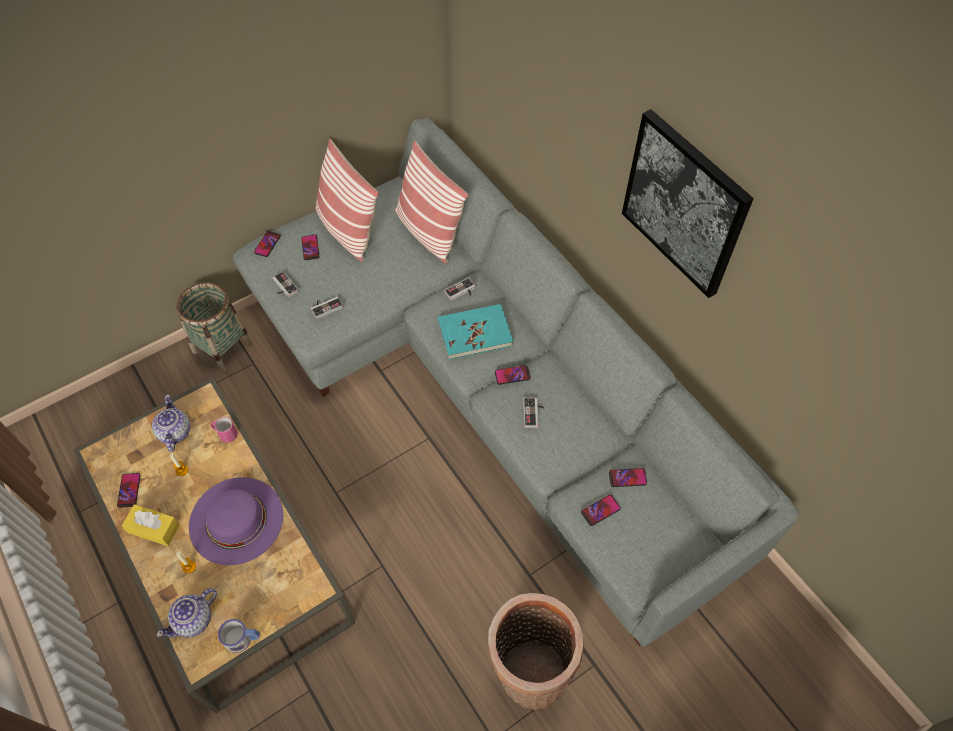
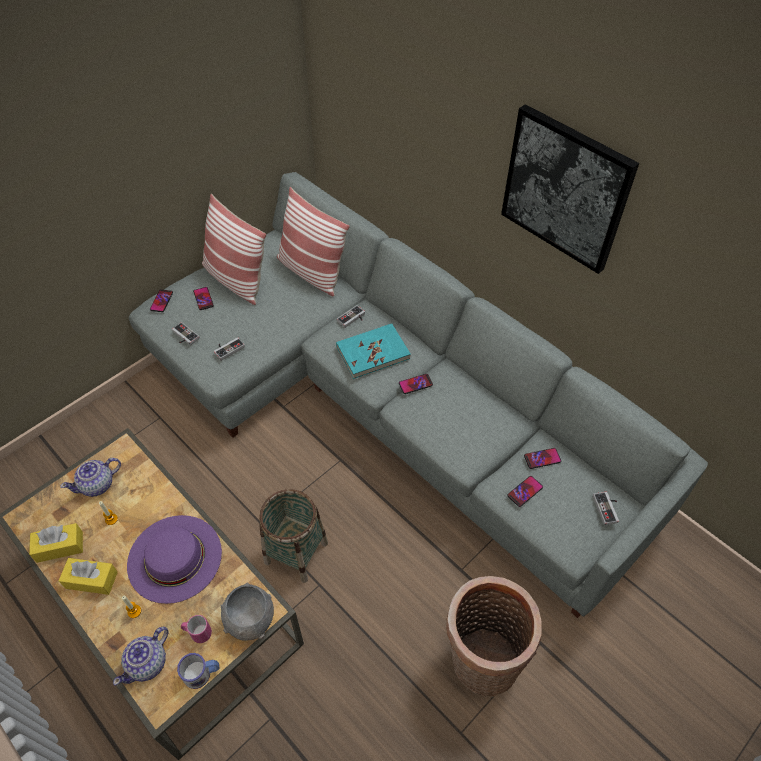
camera: 10 degrees left, 5 degrees down
phone [117,473,141,508] -> yellow tissue box [29,523,83,563]
teapot [152,395,190,452] -> teapot turned 105 degrees counterclockwise [60,458,121,497]
basket [176,282,253,373] -> basket moved to [259,489,328,583]
pink mug [211,417,238,443] -> pink mug moved to [181,615,212,643]
game controller [523,397,544,428] -> game controller moved to [593,492,619,525]
none -> grey bowl [221,582,274,641]

